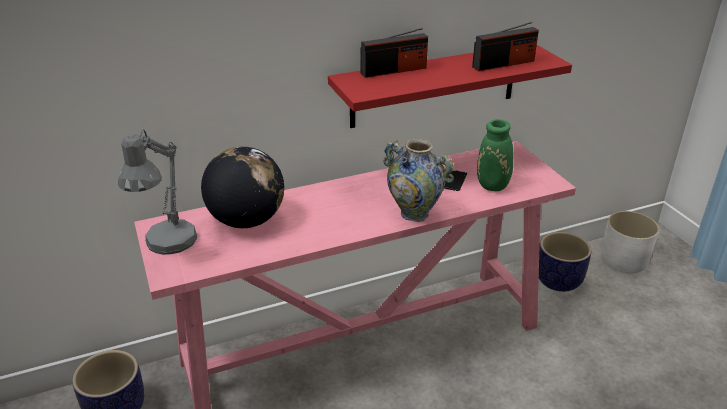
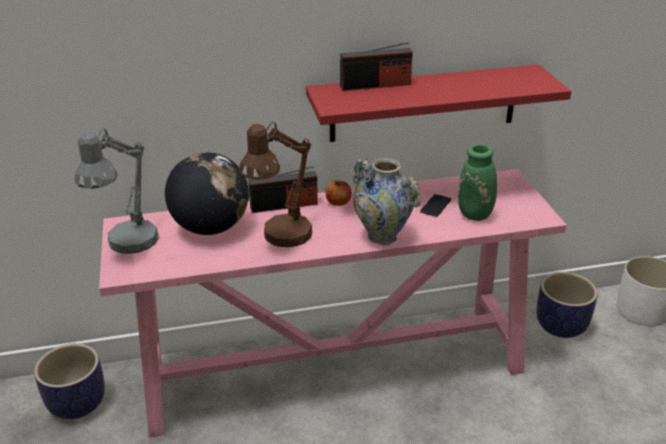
camera: 10 degrees right, 0 degrees up
radio [472,22,539,71] -> radio moved to [248,166,318,213]
none -> brown table lamp [239,122,312,247]
none -> apple [325,180,352,206]

